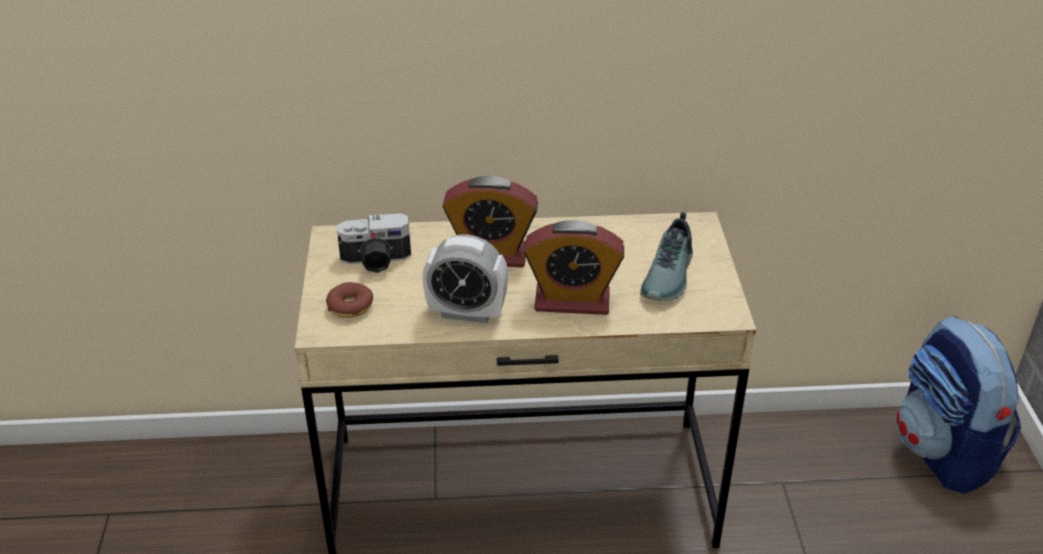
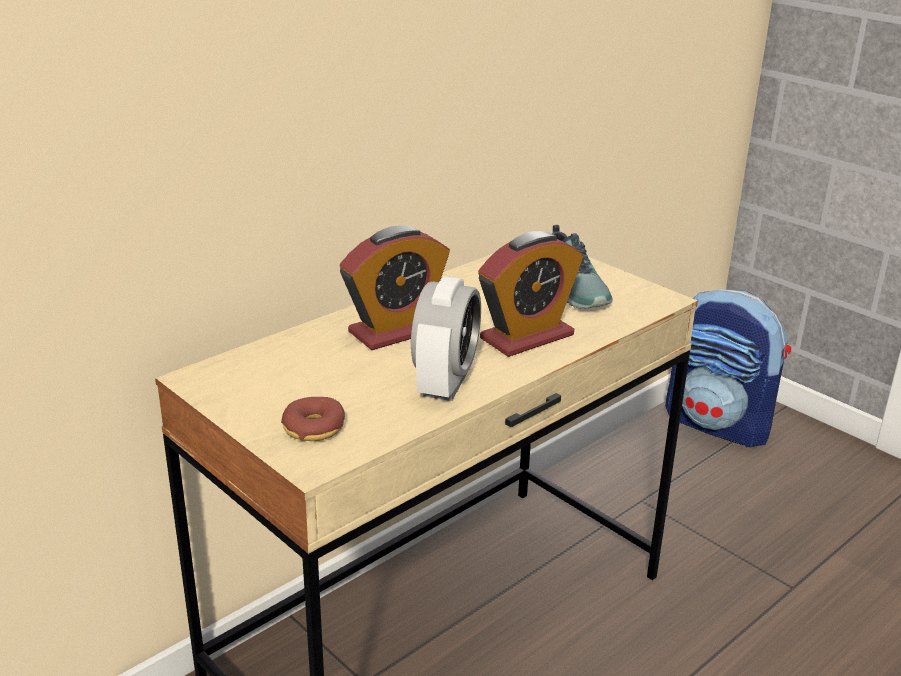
camera: 40 degrees left, 10 degrees down
camera [337,213,411,273] -> none
alarm clock [422,235,508,323] -> alarm clock turned 45 degrees counterclockwise [411,276,481,401]

